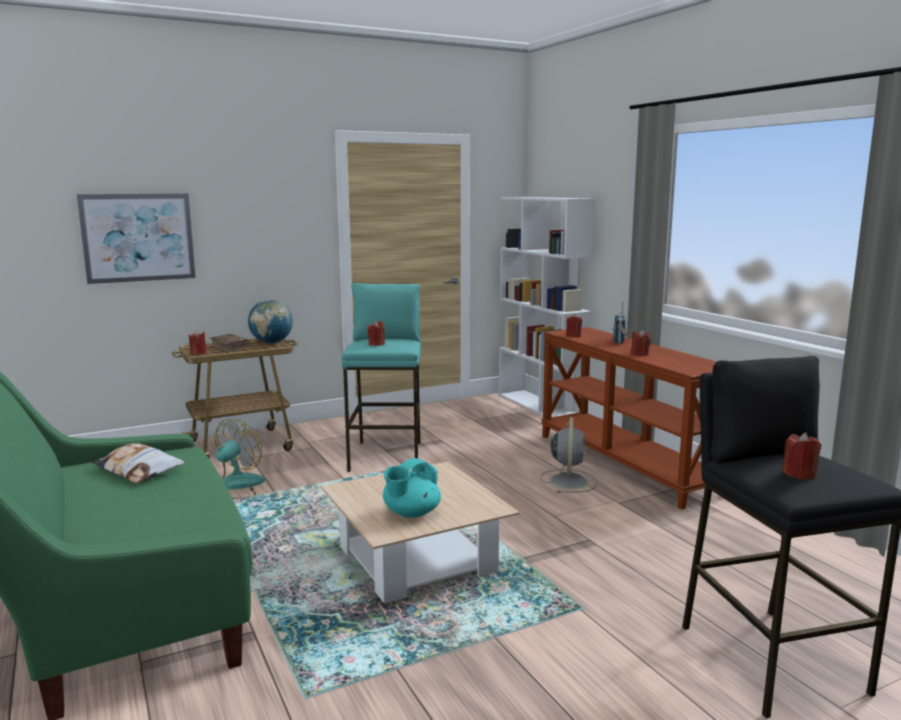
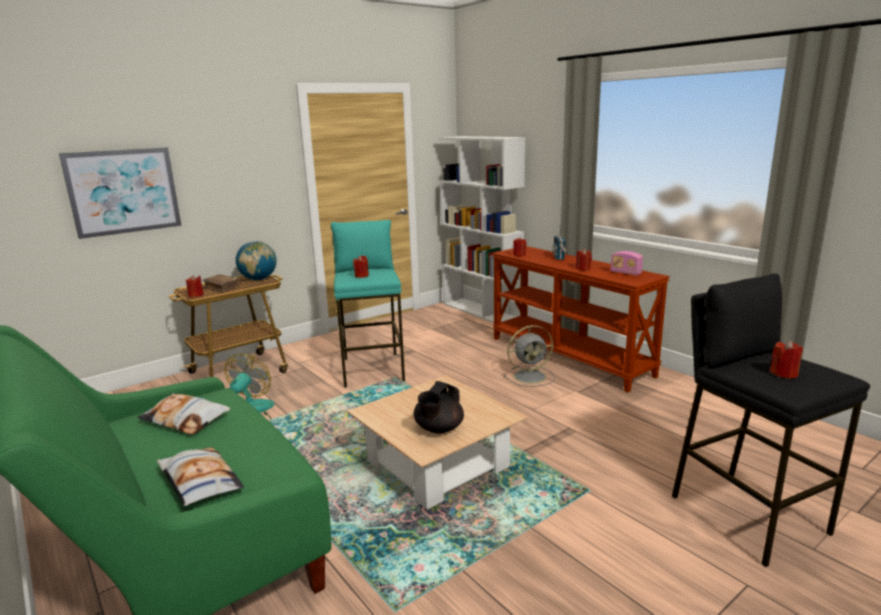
camera: 10 degrees left, 5 degrees up
turquoise teapot [383,458,441,518] -> black teapot [414,381,464,433]
grey fan [540,417,597,493] -> grey fan turned 75 degrees clockwise [503,325,555,387]
none -> pillow [157,447,244,506]
none -> radio [610,251,643,276]

